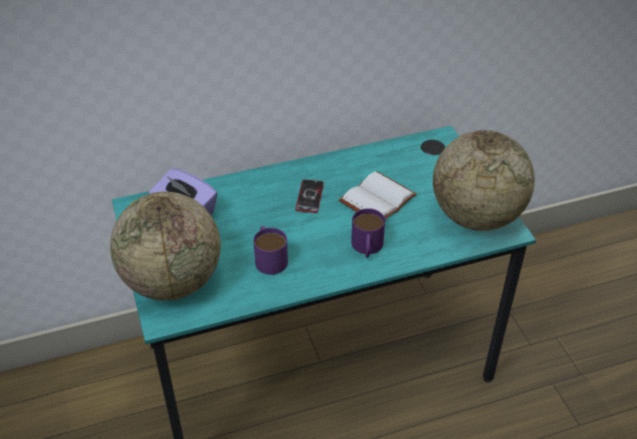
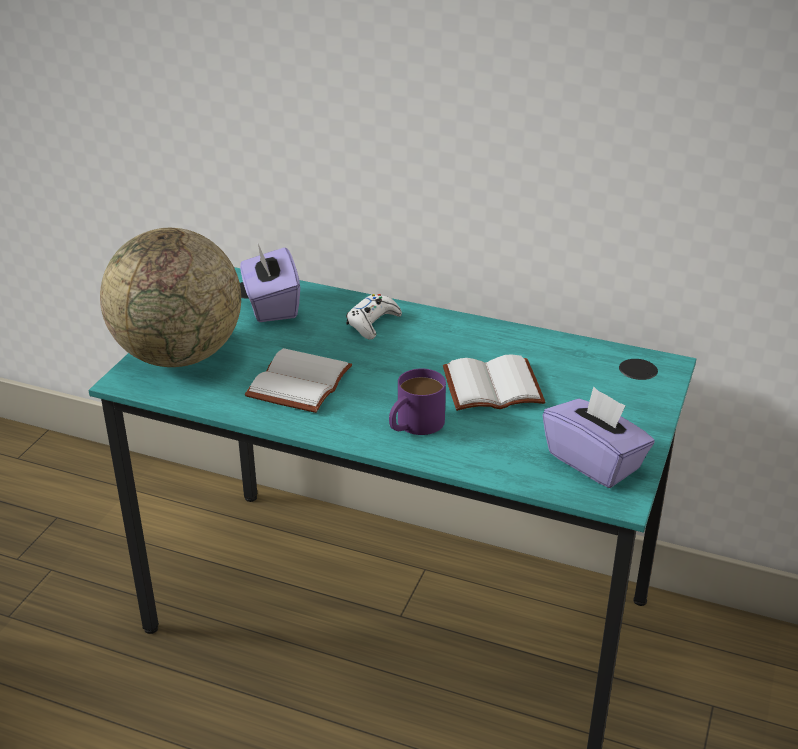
camera: 40 degrees right, 10 degrees down
purple mug [253,226,288,275] -> white book [245,348,352,413]
phone [295,179,324,213] -> none
globe [433,130,535,231] -> purple tissue box [542,386,655,488]
none -> white game controller [346,294,402,340]

